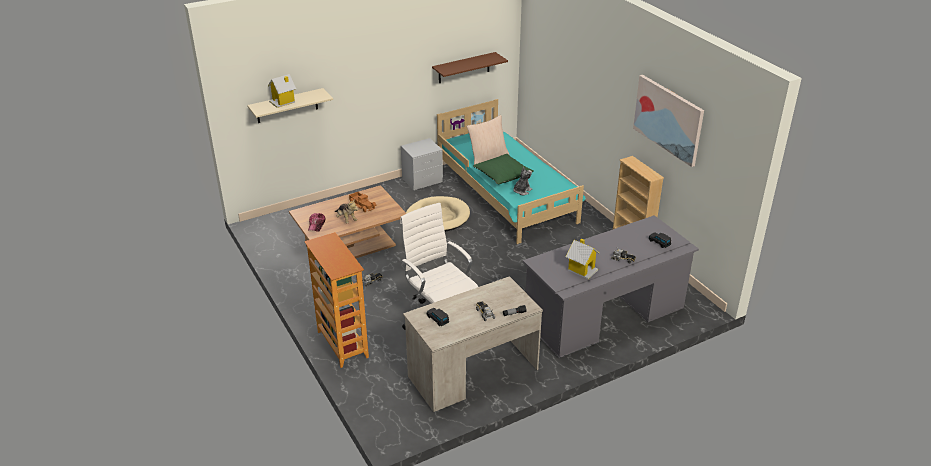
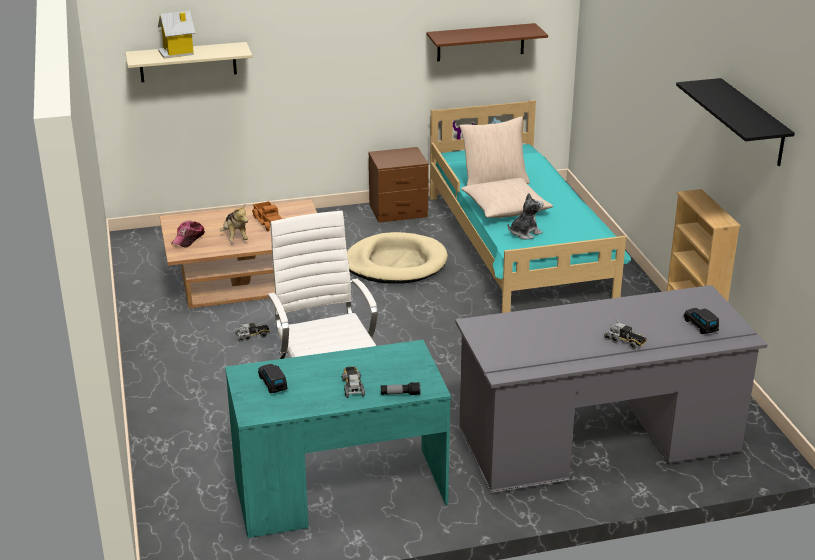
camera: 15 degrees right, 5 degrees down
bookcase [304,232,369,368] -> none
grey nightstand [401,138,443,190] -> brown nightstand [369,147,429,223]
beige desk [403,276,543,412] -> turquoise desk [225,340,451,538]
green pillow [473,154,534,184] -> beige pillow [461,178,553,218]
toy house [566,239,600,279] -> none
picture [633,75,704,167] -> black shelf [676,78,795,166]

